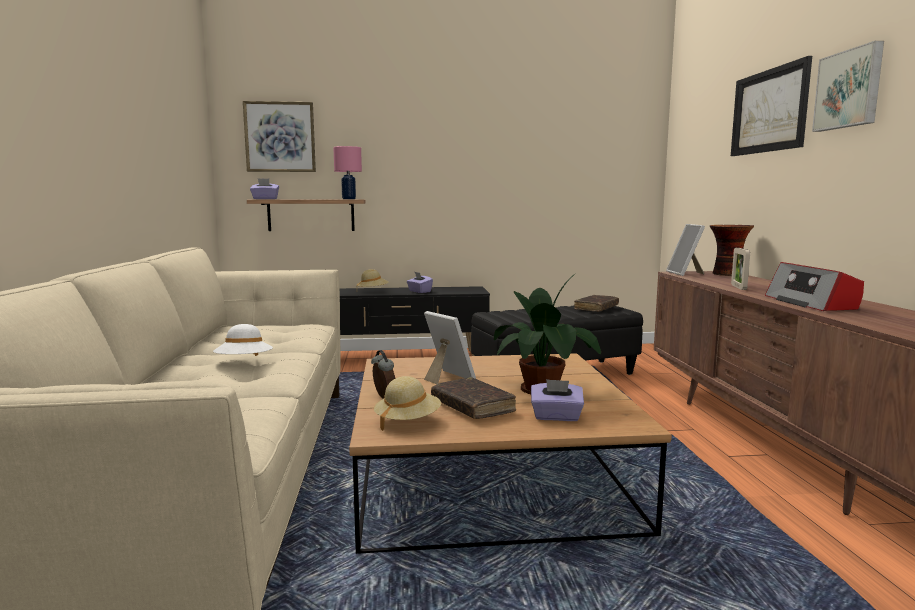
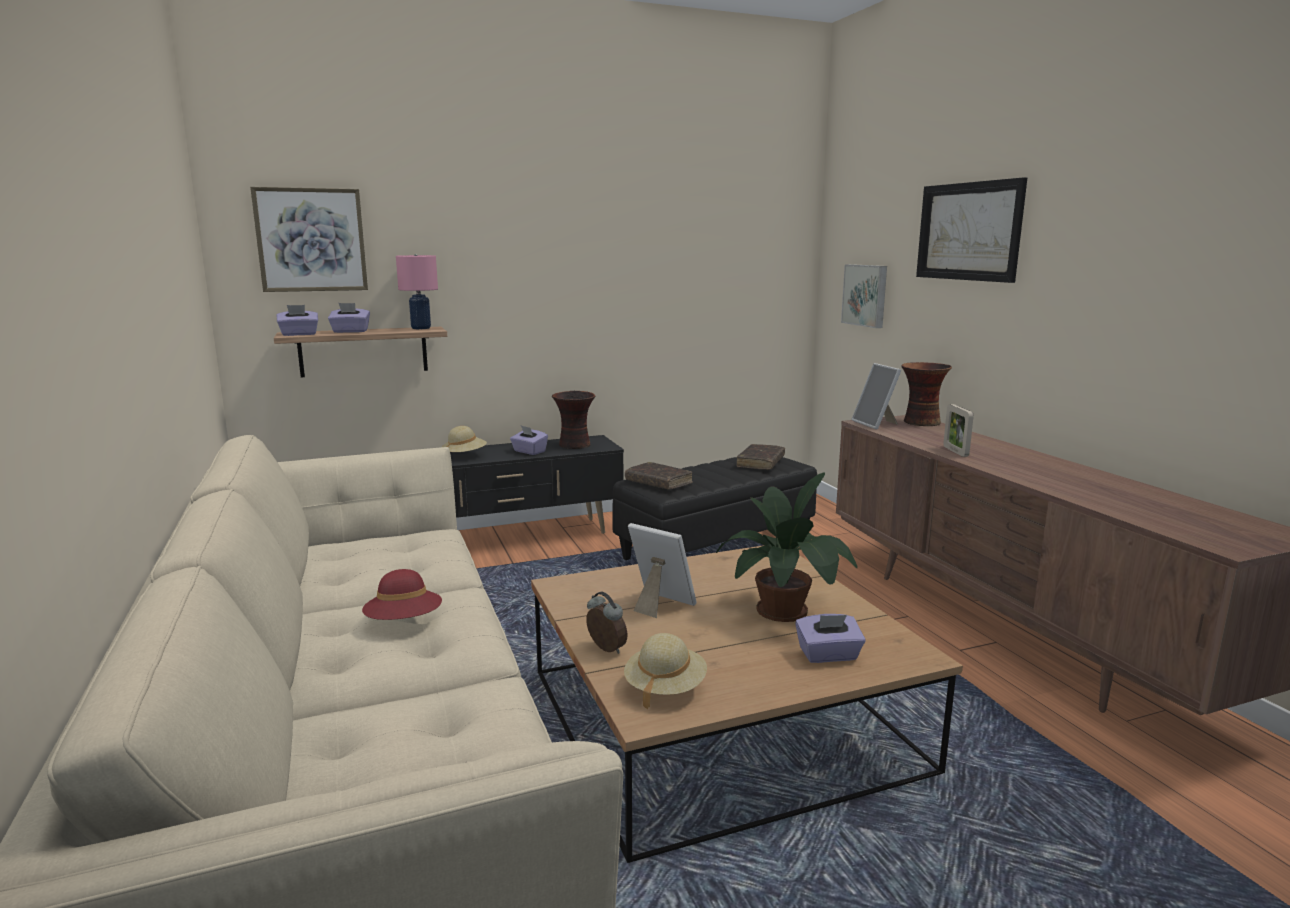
camera: 15 degrees left, 5 degrees up
white hat [213,324,273,356] -> red hat [362,569,442,620]
brown book [431,377,516,419] -> brown book moved to [625,462,693,490]
radio [765,262,864,311] -> none
picture [812,41,884,132] -> picture moved to [841,264,887,328]
none -> purple tissue box [328,303,370,333]
none -> vase [552,391,595,449]

